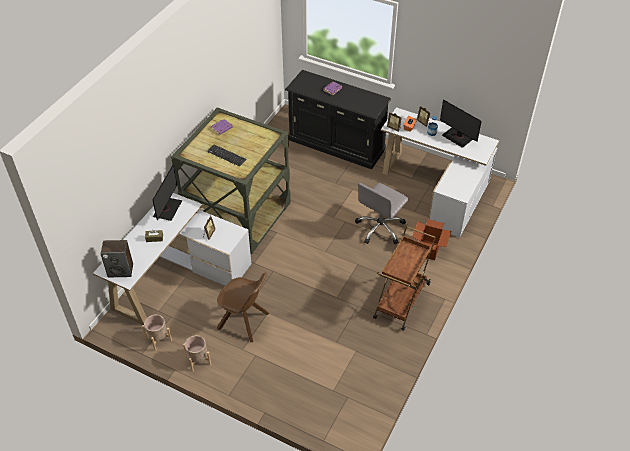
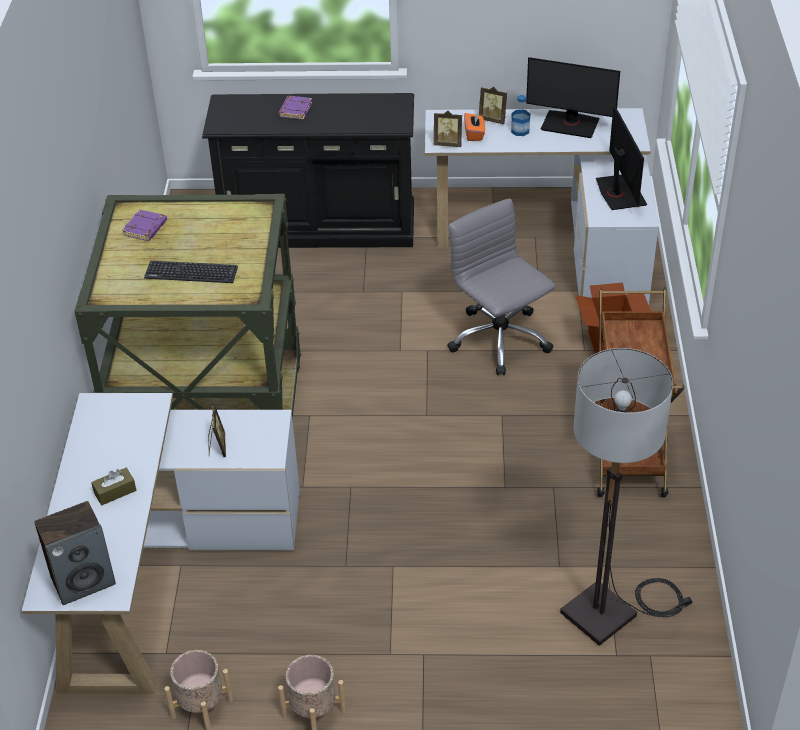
camera: 25 degrees left, 5 degrees down
monitor [153,165,182,221] -> monitor moved to [596,105,647,210]
brown chair [217,273,269,343] -> none
grey office chair [355,183,409,244] -> grey office chair turned 135 degrees clockwise [447,199,555,375]
none -> floor lamp [560,348,692,646]

